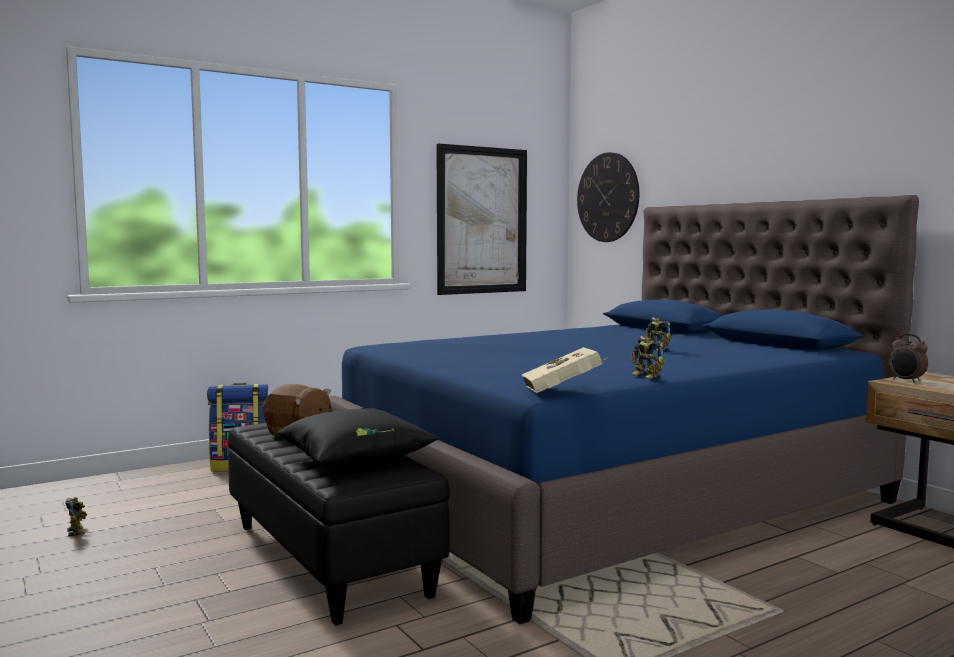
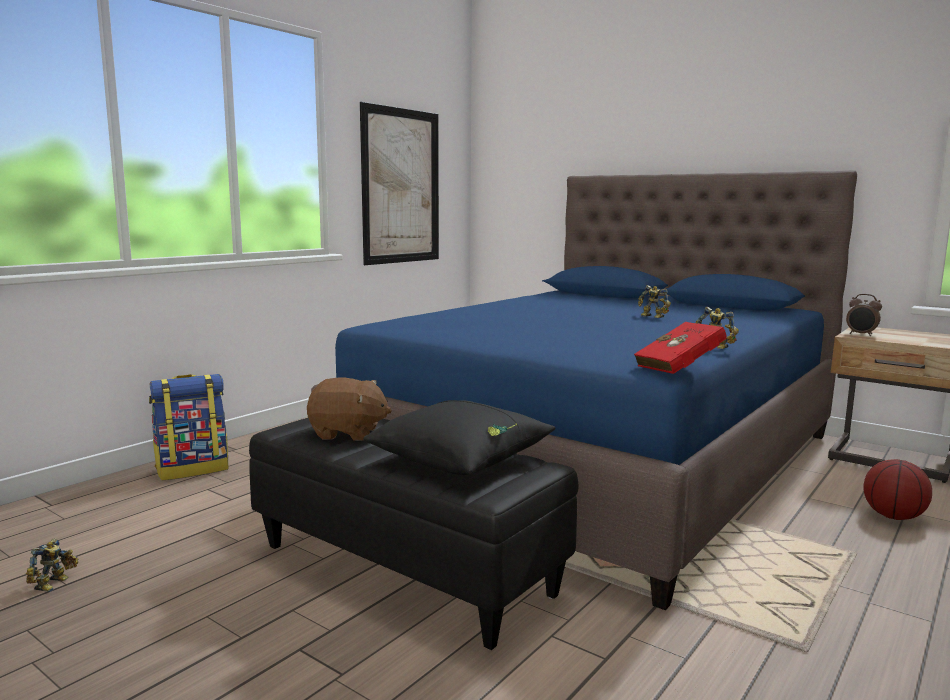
camera: 20 degrees left, 5 degrees up
toy robot [65,497,87,537] -> toy robot turned 60 degrees clockwise [26,538,78,592]
beige book [522,347,610,393] -> red book [634,322,726,374]
wall clock [577,152,639,242] -> none
none -> basketball [863,459,932,520]

